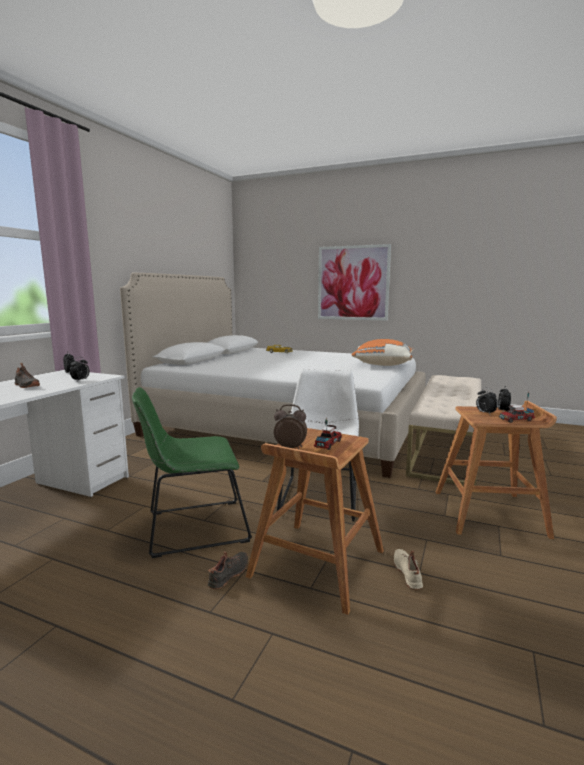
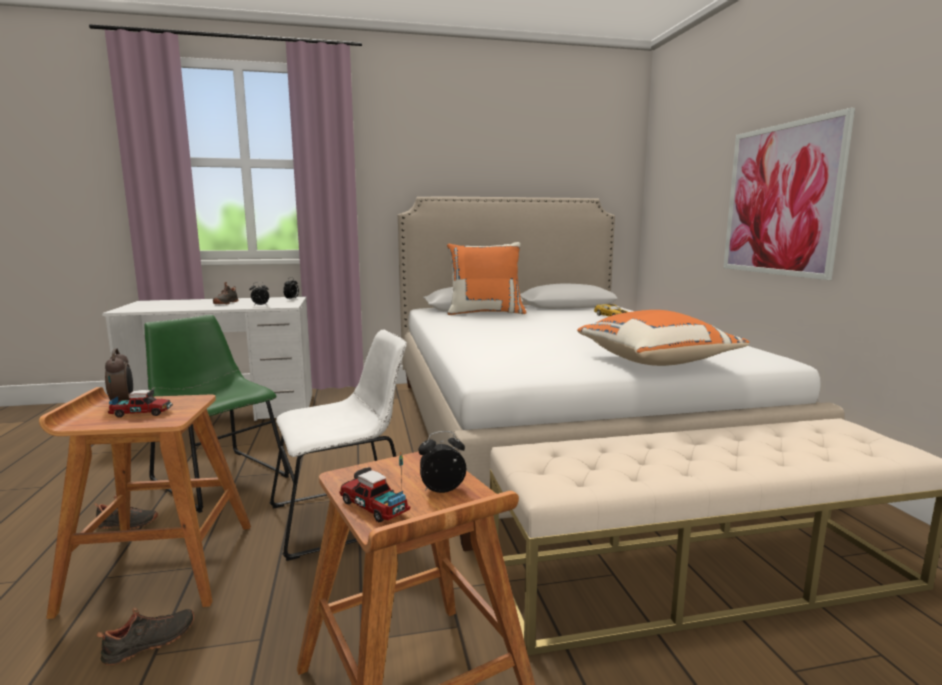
camera: 55 degrees right, 0 degrees up
beige shoe [394,549,423,590] -> black shoe [96,608,194,665]
alarm clock [476,387,498,414] -> none
none -> orange pillow [447,242,527,315]

